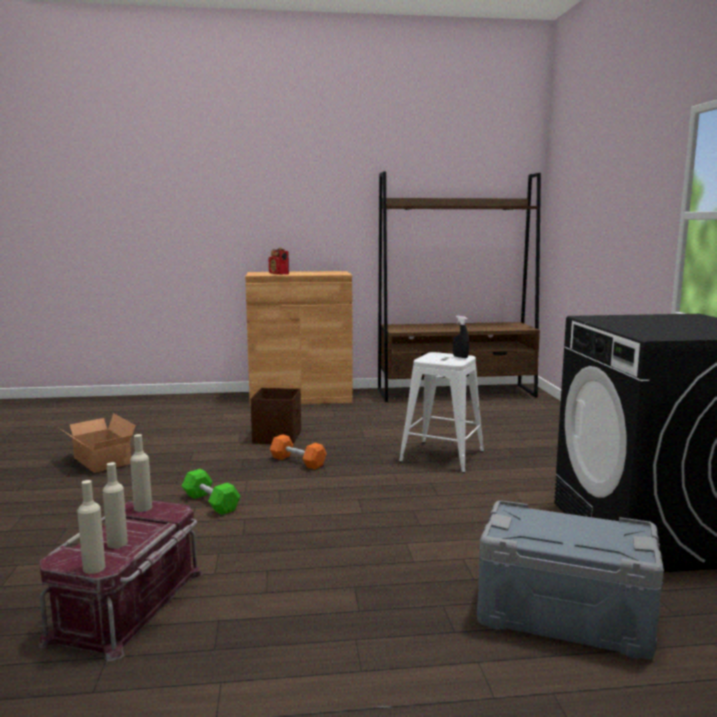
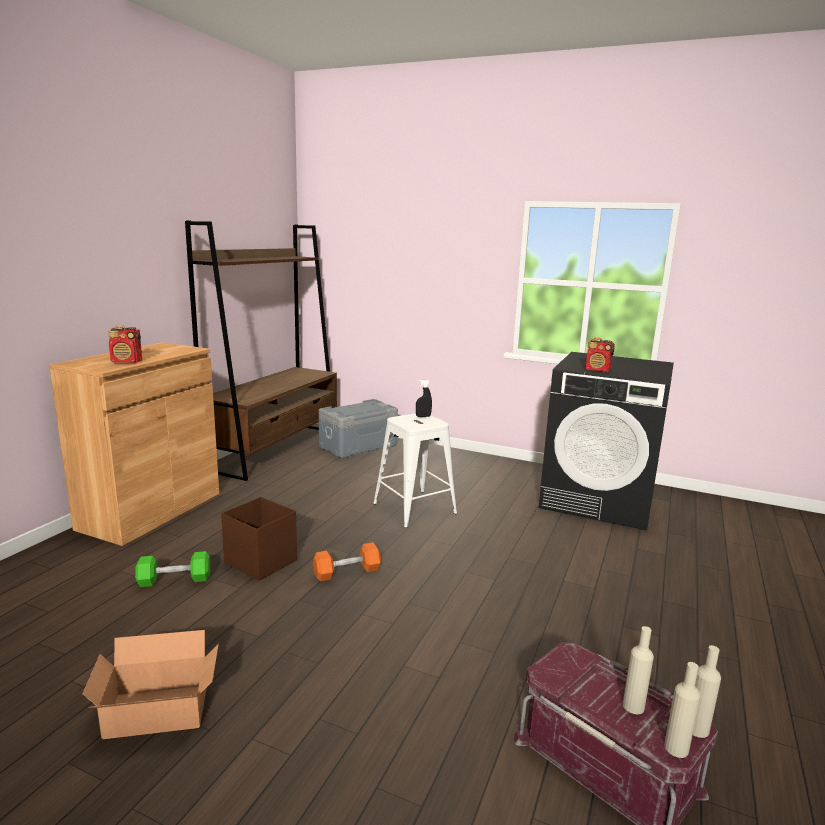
camera: 60 degrees left, 5 degrees up
beige bottle [130,434,152,512] -> beige bottle moved to [664,662,700,758]
green dumbbell [182,469,240,515] -> green dumbbell moved to [135,551,210,587]
grey storage box [477,501,664,659] -> grey storage box moved to [319,399,398,458]
none -> radio [586,337,615,372]

